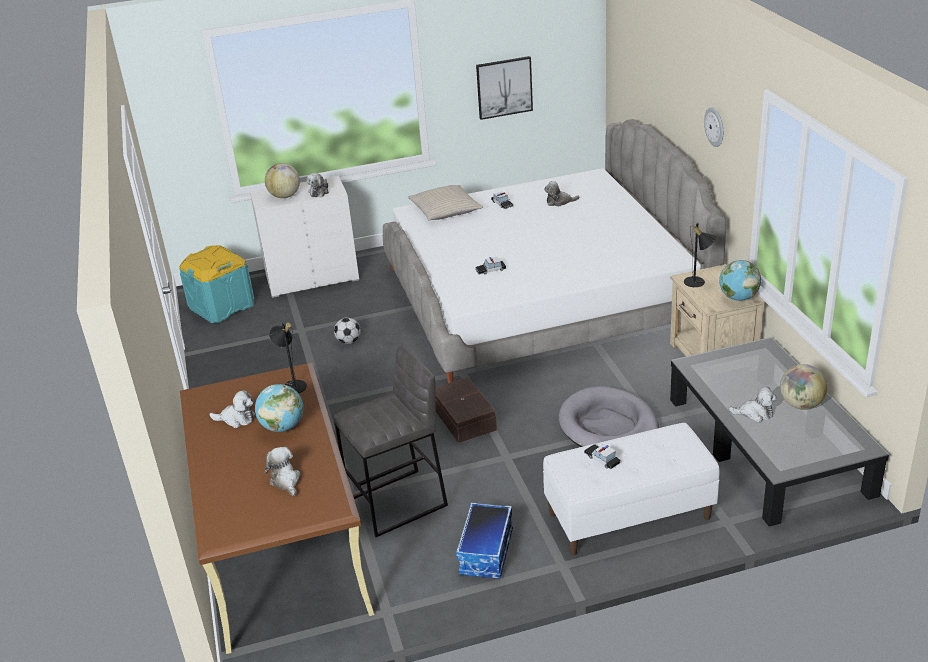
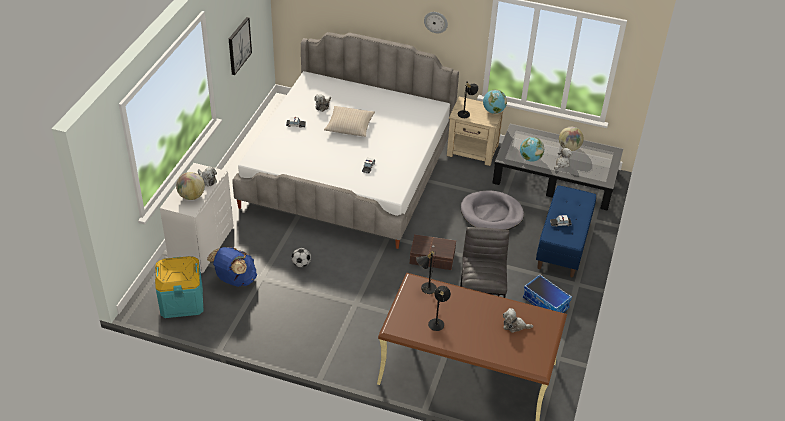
camera: 60 degrees left, 10 degrees up
plush toy [209,390,255,428] -> black table lamp [428,286,451,331]
globe [255,384,303,432] -> globe moved to [520,137,544,162]
beige pillow [408,185,483,220] -> beige pillow moved to [324,106,375,137]
white bench [543,423,720,555] -> blue bench [536,185,596,277]
none -> blue backpack [207,247,257,287]

